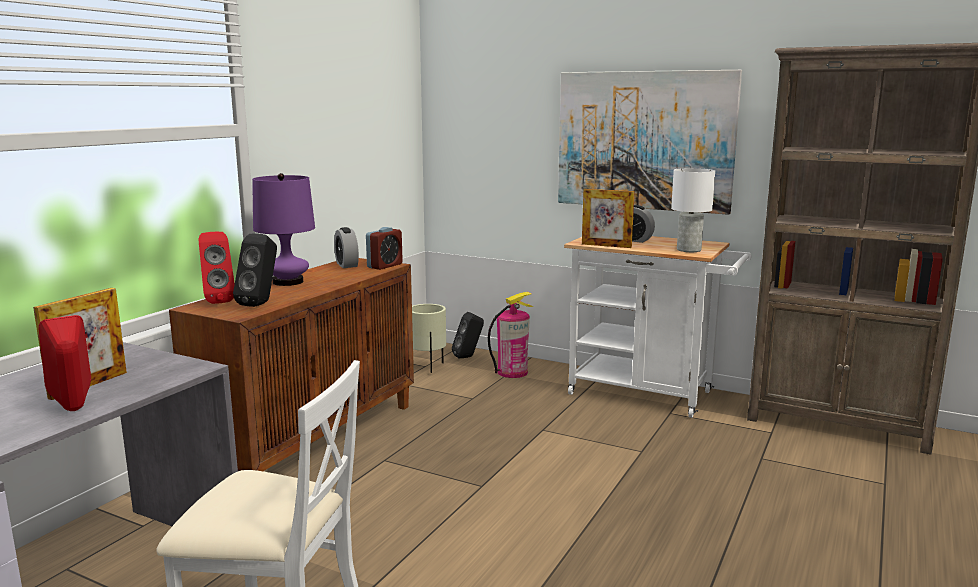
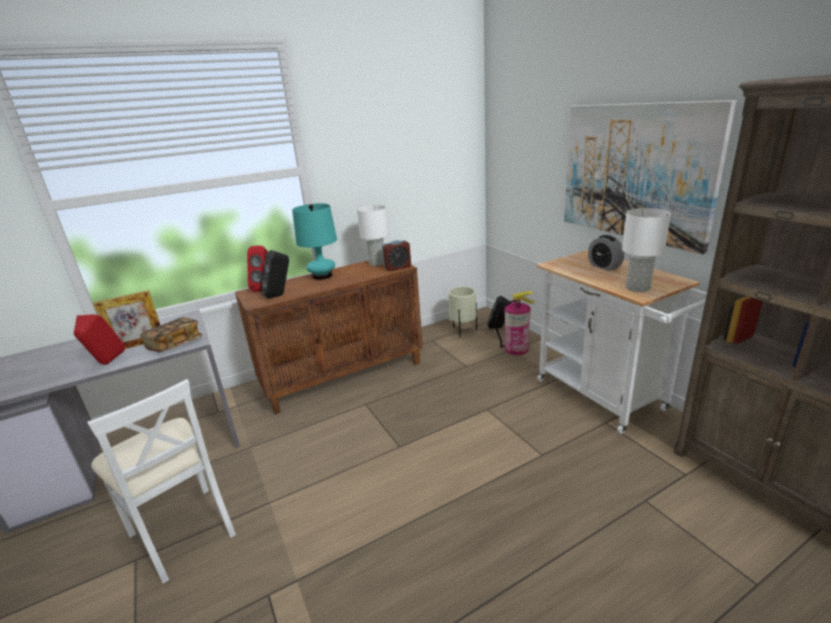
camera: 35 degrees right, 10 degrees up
purple table lamp [252,173,315,286] -> turquoise table lamp [292,203,337,280]
alarm clock [334,227,359,268] -> white table lamp [357,205,388,266]
picture frame [582,189,635,248] -> none
none -> book [140,317,202,352]

